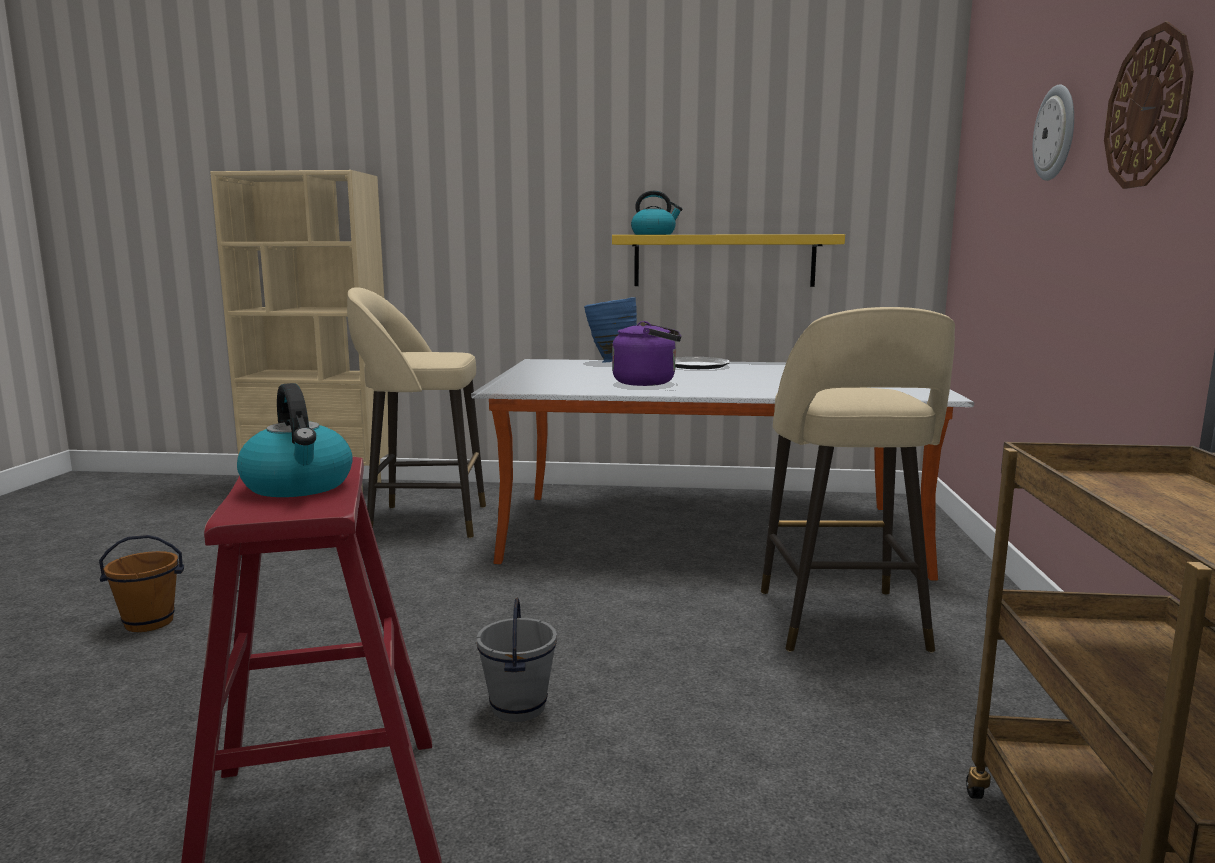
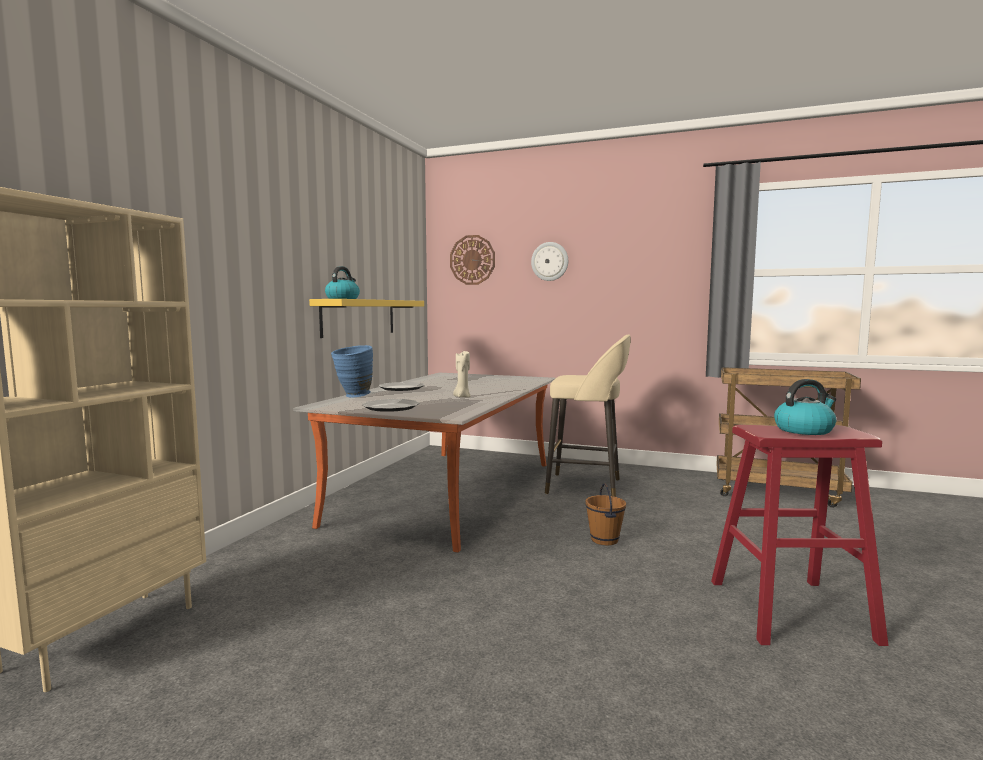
camera: 75 degrees left, 5 degrees down
brown bucket [99,535,184,632] -> brown bucket moved to [585,483,626,545]
beige stool [347,287,486,538] -> none
grey bucket [476,598,557,722] -> none
purple kettle [612,321,681,386] -> beige candle [453,351,471,398]
wall clock [1104,22,1194,189] -> wall clock moved to [450,235,495,285]
none -> plate [362,399,420,412]

